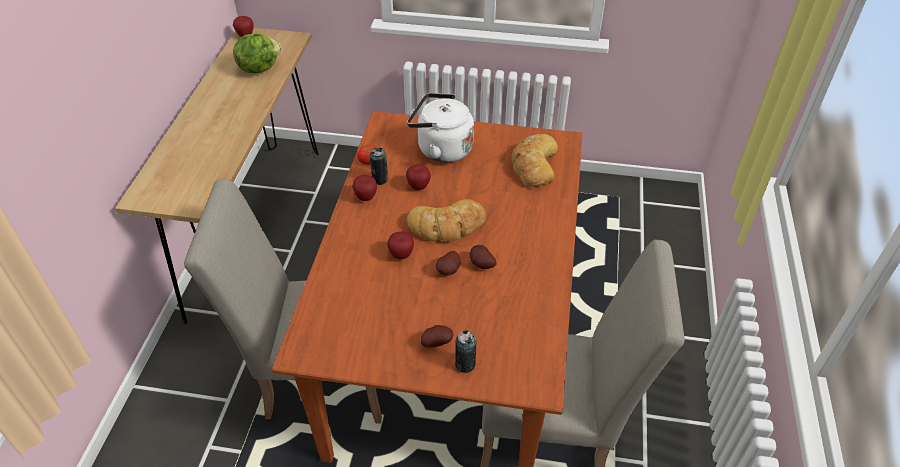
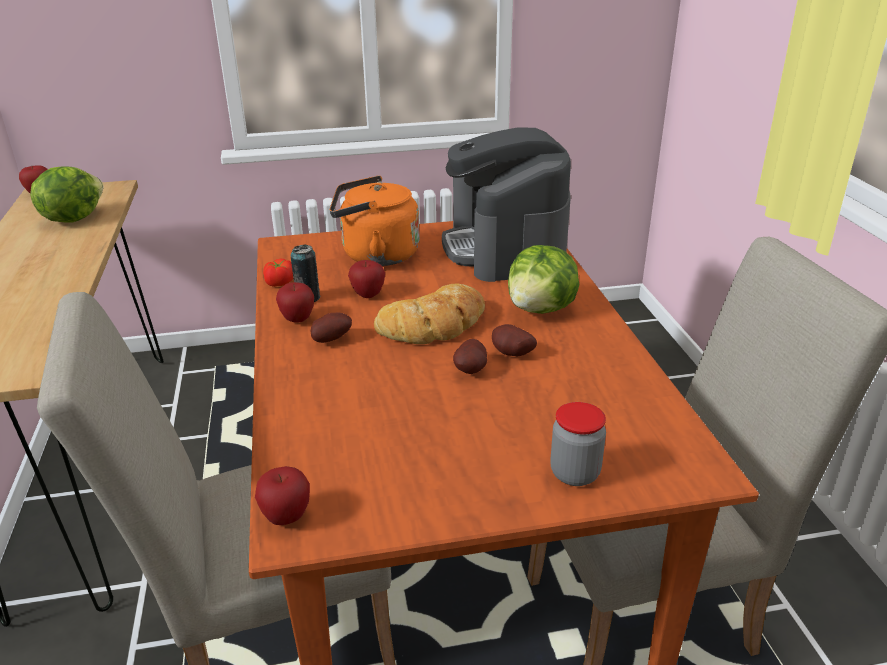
camera: 20 degrees left, 15 degrees down
apple [387,232,414,259] -> apple moved to [255,466,310,525]
white kettle [407,93,474,163] -> orange kettle [330,176,420,266]
potato [421,325,453,347] -> potato moved to [311,313,352,343]
can [455,330,476,373] -> jar [551,402,606,486]
bread [511,134,558,187] -> coffee machine [442,127,571,282]
none -> lettuce [508,245,579,314]

